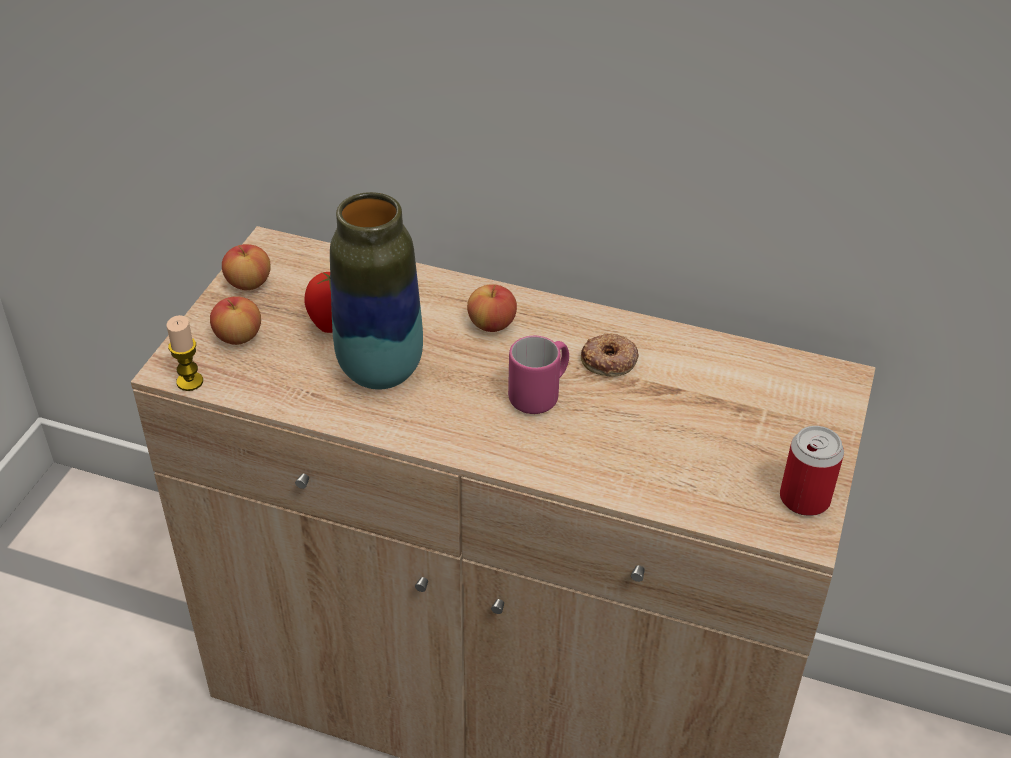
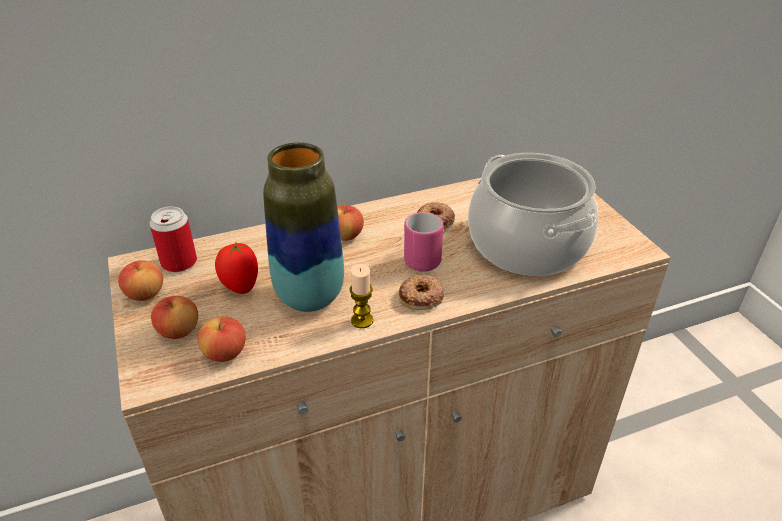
camera: 40 degrees left, 5 degrees down
candle [167,315,203,391] -> candle moved to [349,264,373,328]
can [780,426,844,516] -> can moved to [150,206,197,272]
none -> apple [198,316,246,362]
none -> donut [399,275,444,310]
none -> cooking pot [468,153,599,276]

